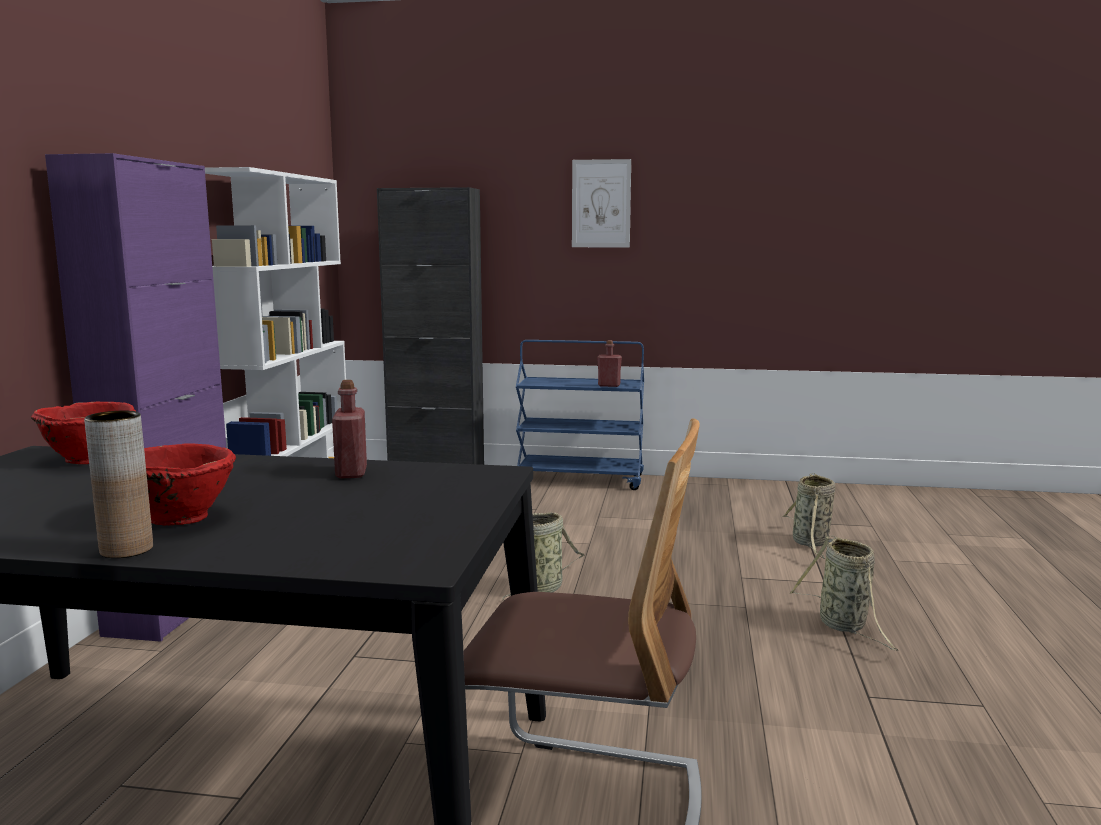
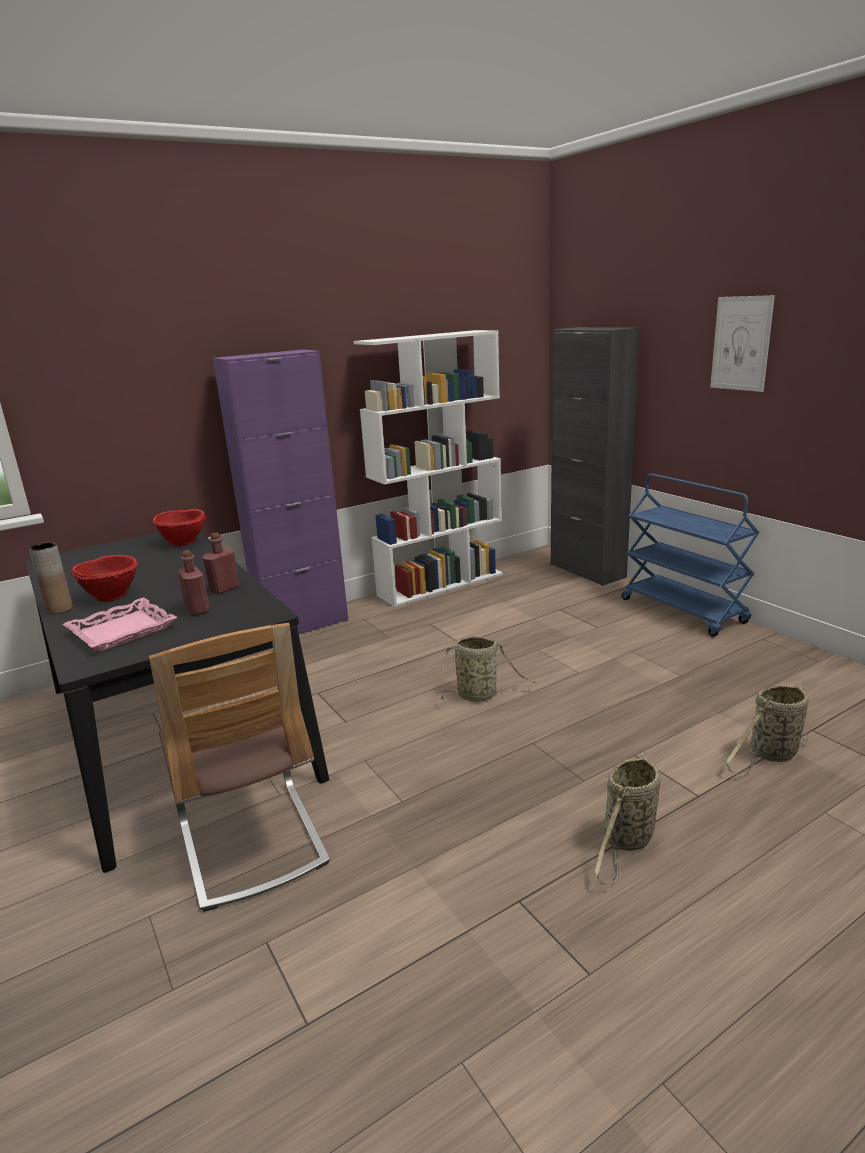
camera: 50 degrees right, 10 degrees up
red bottle [597,340,622,387] -> red bottle moved to [178,550,210,616]
none -> pink tray [63,597,178,652]

